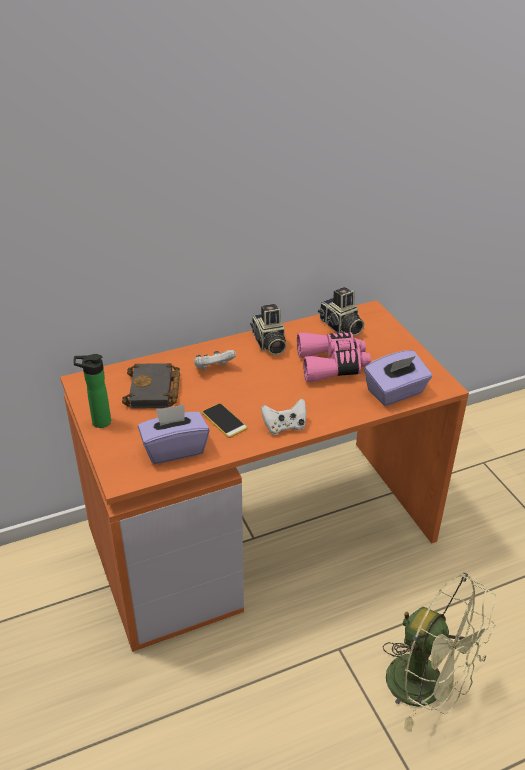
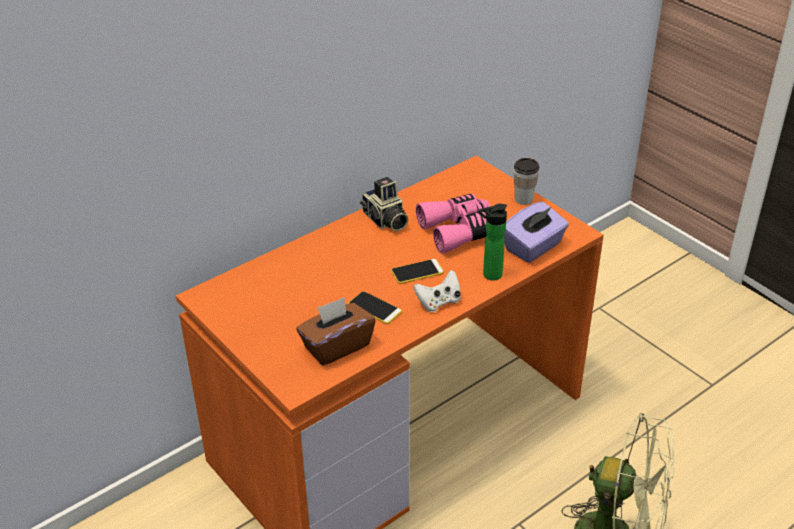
camera: 15 degrees left, 0 degrees up
bottle [73,354,111,428] -> bottle moved to [478,204,507,281]
black book [122,363,180,408] -> none
purple tissue box [138,404,210,464] -> brown tissue box [297,297,375,366]
white game controller [194,350,236,371] -> none
camera [318,287,364,336] -> none
none -> phone [391,259,444,284]
none -> cup [514,158,539,205]

